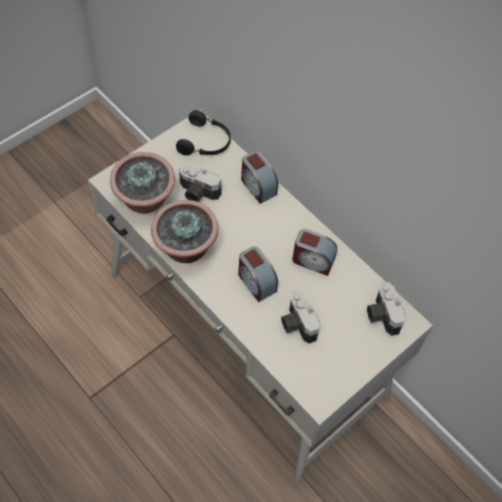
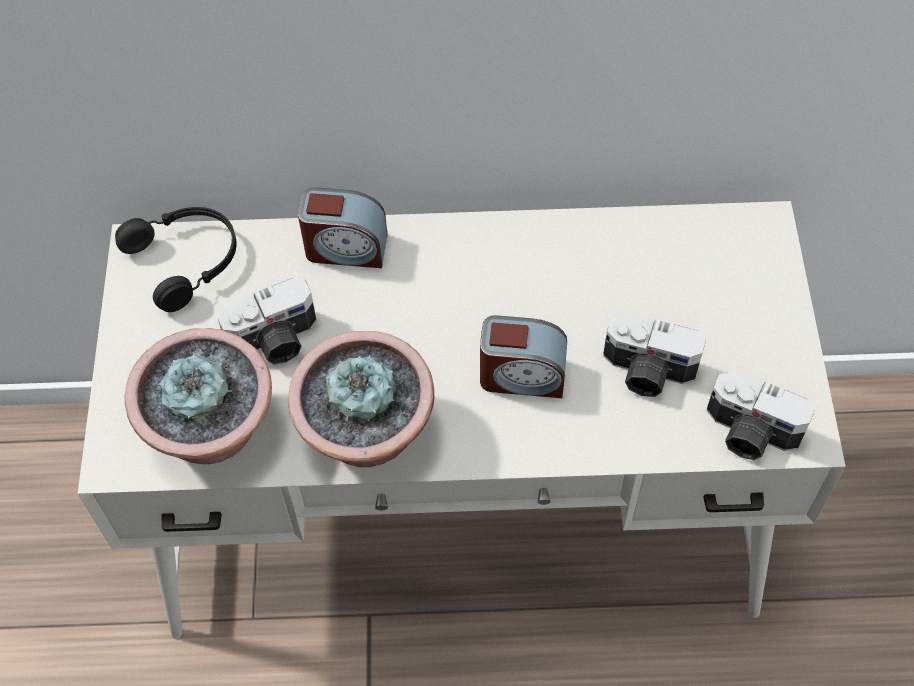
camera: 45 degrees left, 0 degrees up
alarm clock [292,228,337,276] -> none
camera [367,282,406,336] -> camera moved to [706,372,815,460]

